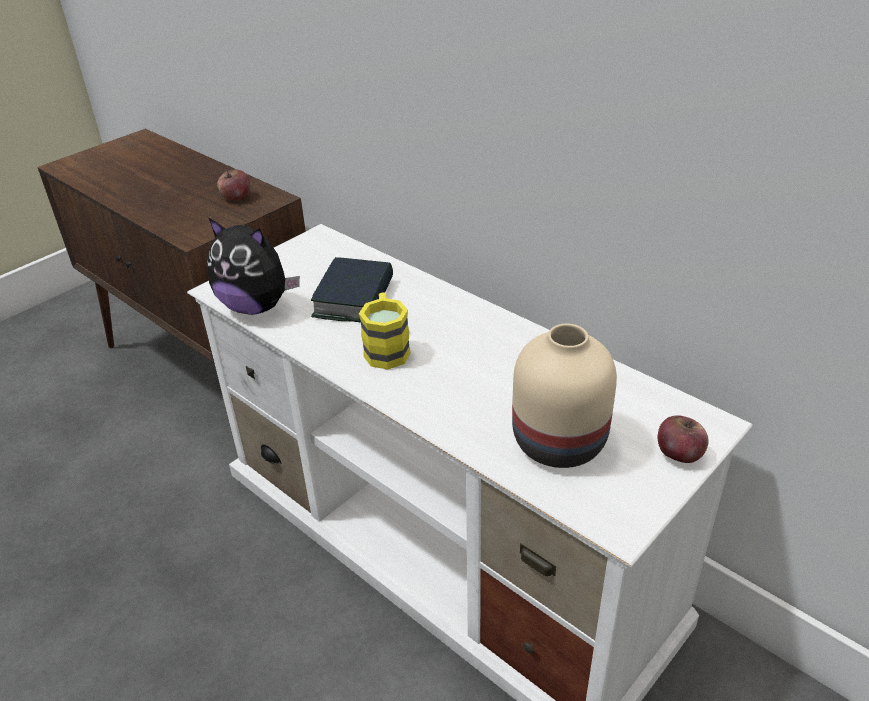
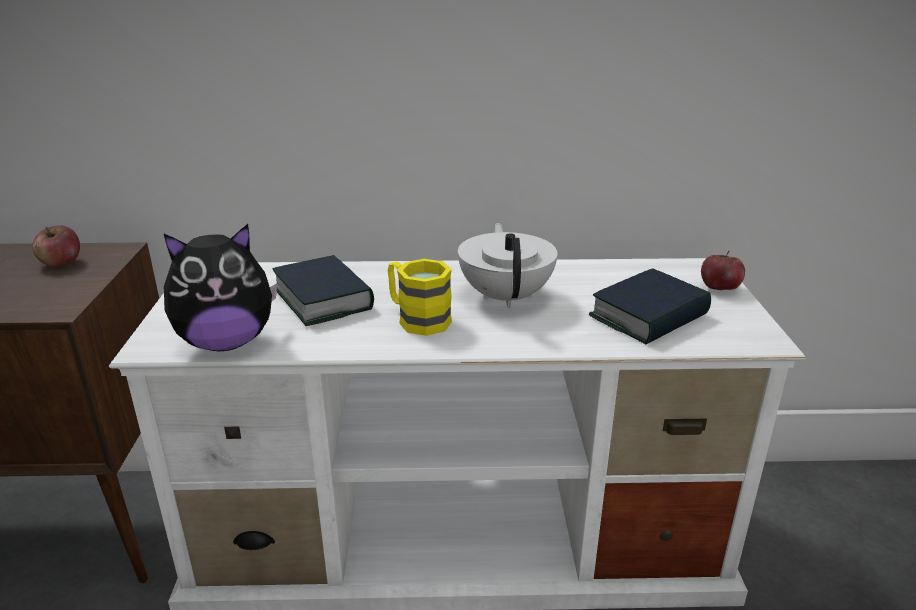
camera: 45 degrees left, 10 degrees down
beige vase [512,324,617,468] -> book [589,268,711,344]
none -> white teapot [458,223,558,308]

